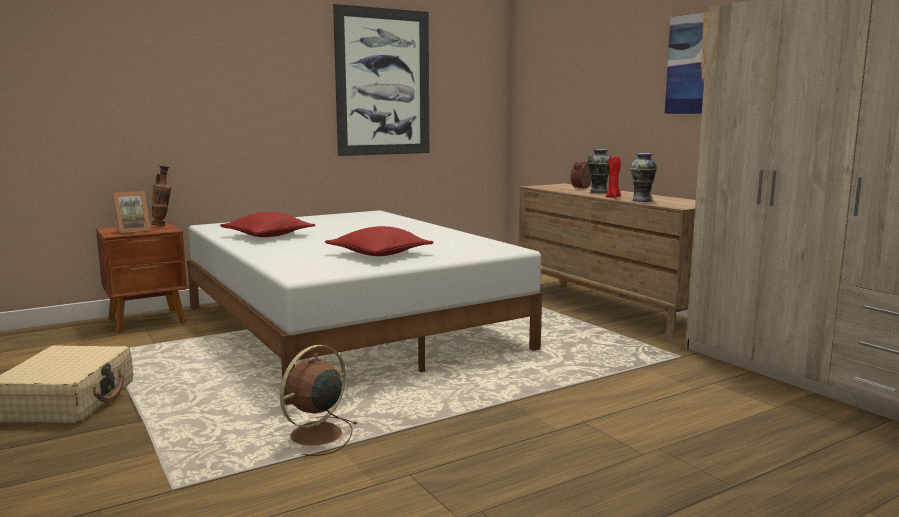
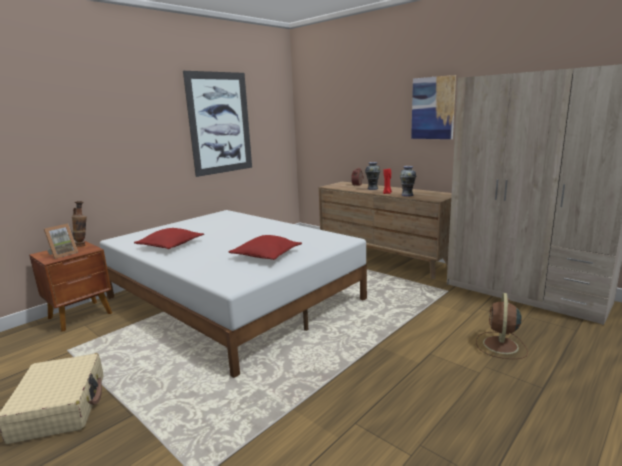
camera: 15 degrees left, 5 degrees up
brown fan [280,345,358,456] -> brown fan moved to [476,293,528,359]

